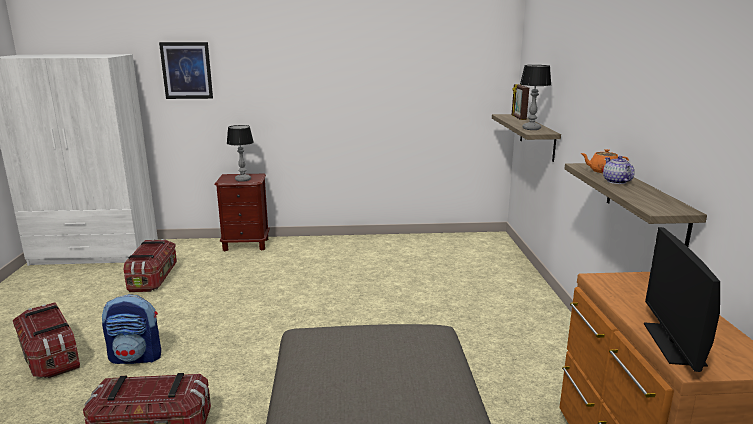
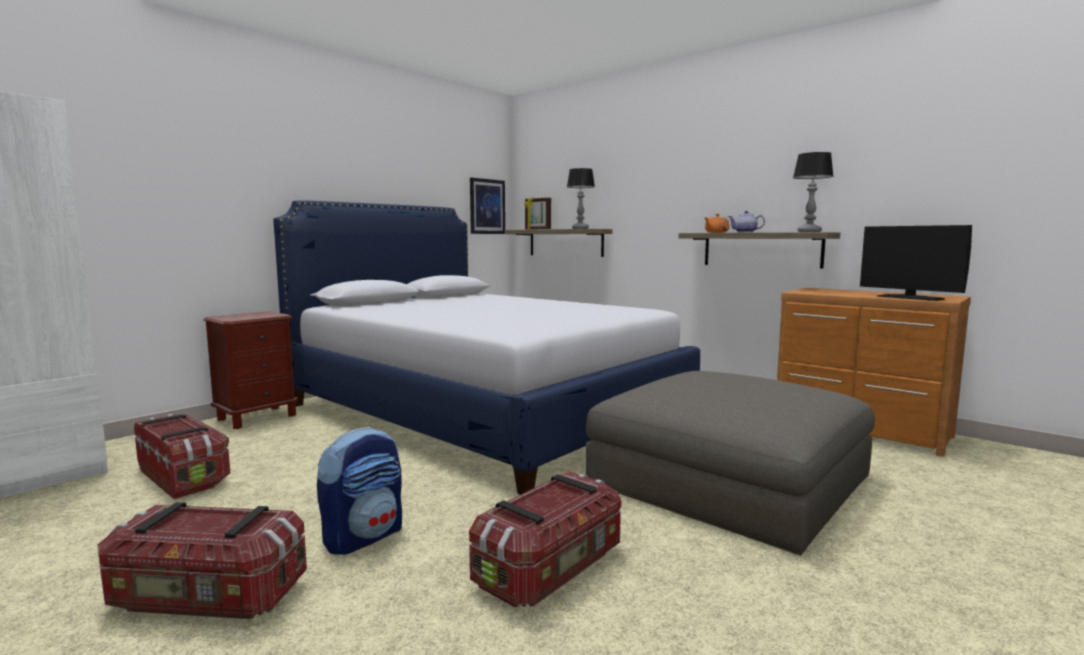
camera: 45 degrees left, 10 degrees down
picture [159,42,213,99] -> picture moved to [470,177,505,234]
table lamp [227,125,254,182] -> table lamp moved to [793,152,834,232]
none -> bed [273,200,700,495]

